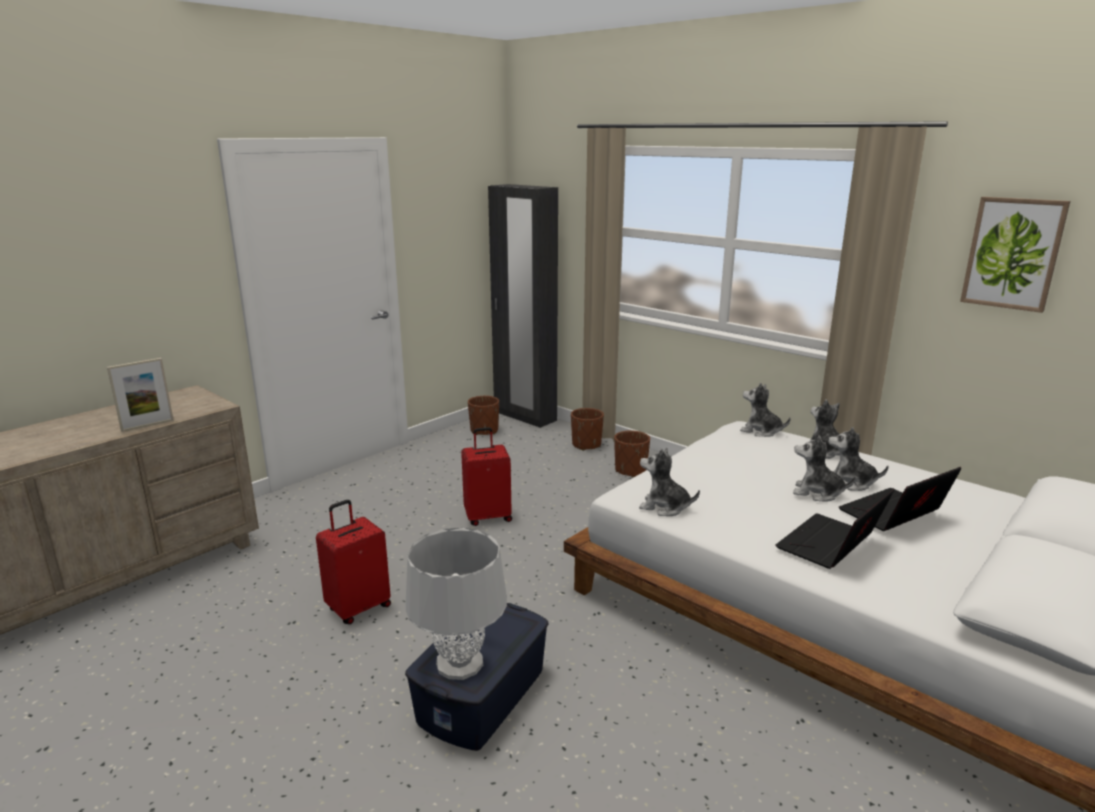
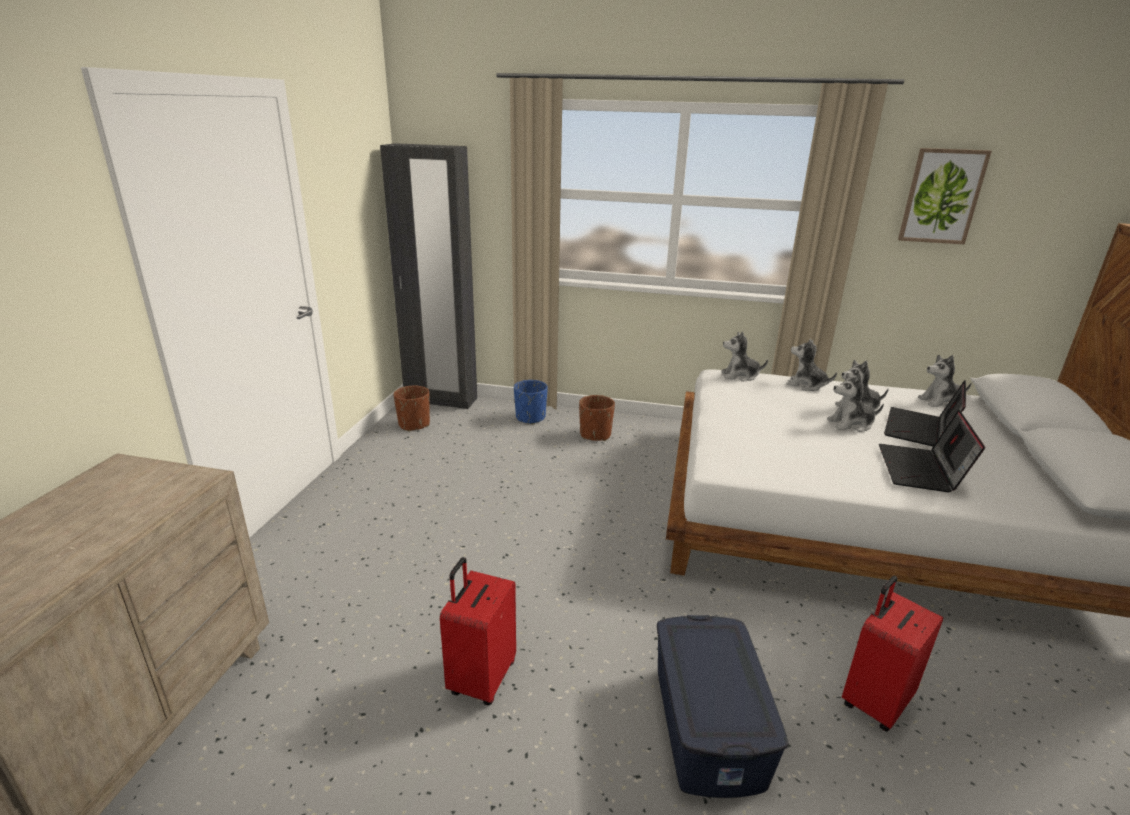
camera: 30 degrees left, 5 degrees up
picture frame [107,358,174,432] -> none
grey table lamp [405,528,507,680] -> none
red suitcase [461,427,512,526] -> red suitcase moved to [842,576,943,732]
brown planter [571,408,604,451] -> blue planter [514,380,548,424]
plush toy [639,448,700,516] -> plush toy moved to [918,355,972,407]

